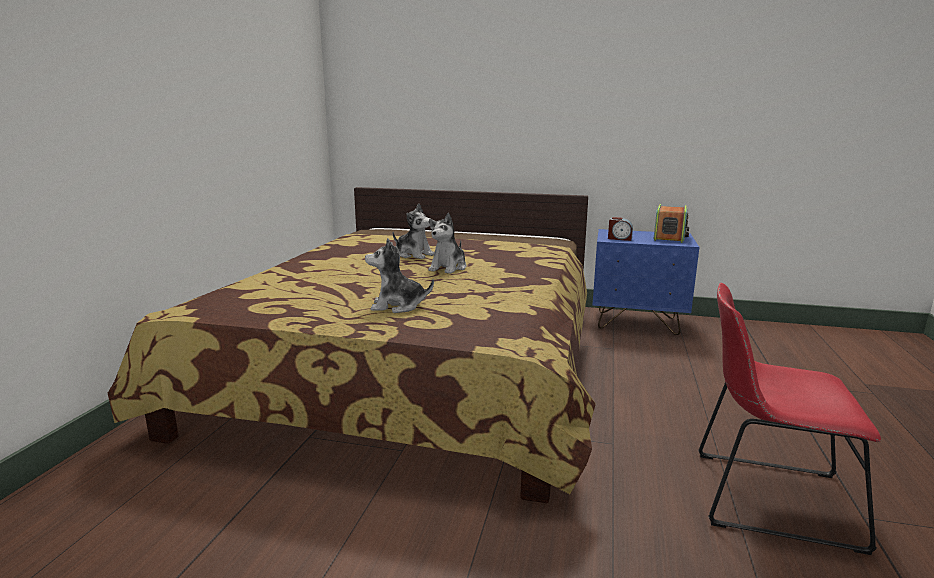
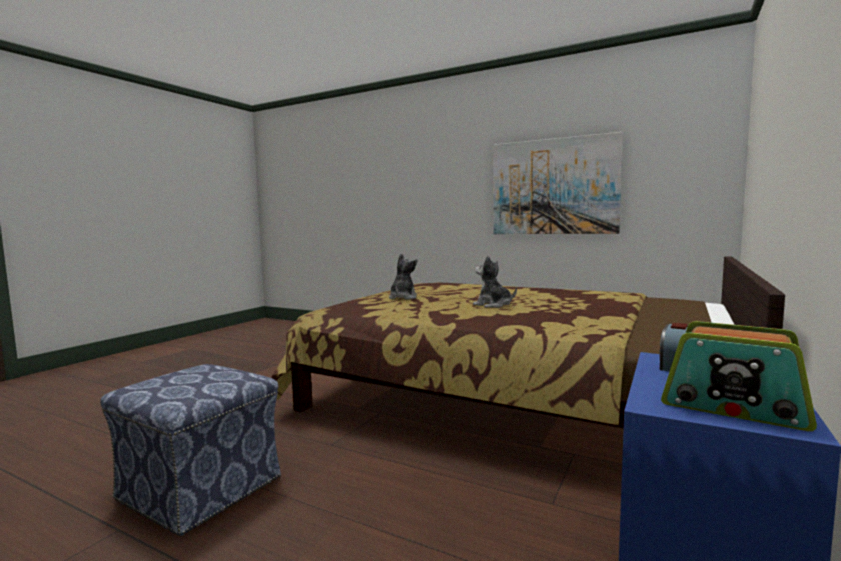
camera: 105 degrees right, 10 degrees down
plush toy [393,204,435,259] -> none
red chair [698,283,881,555] -> ottoman [100,364,281,536]
none -> picture [493,132,623,234]

